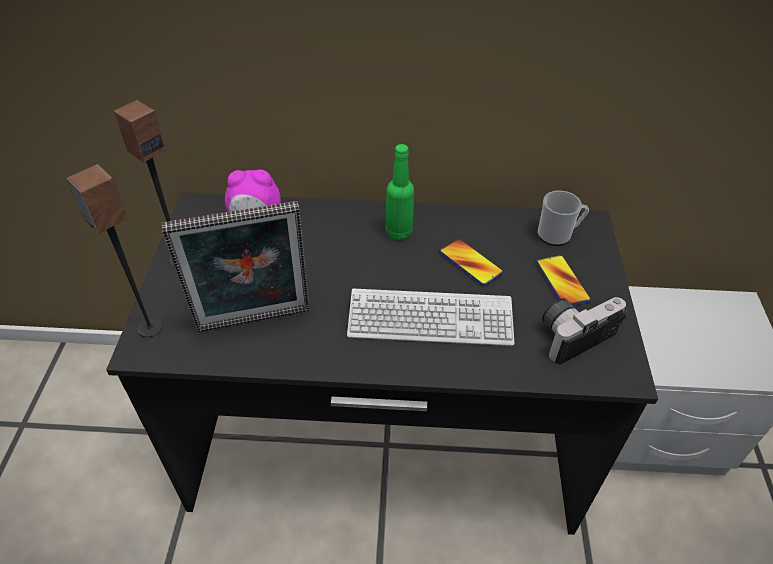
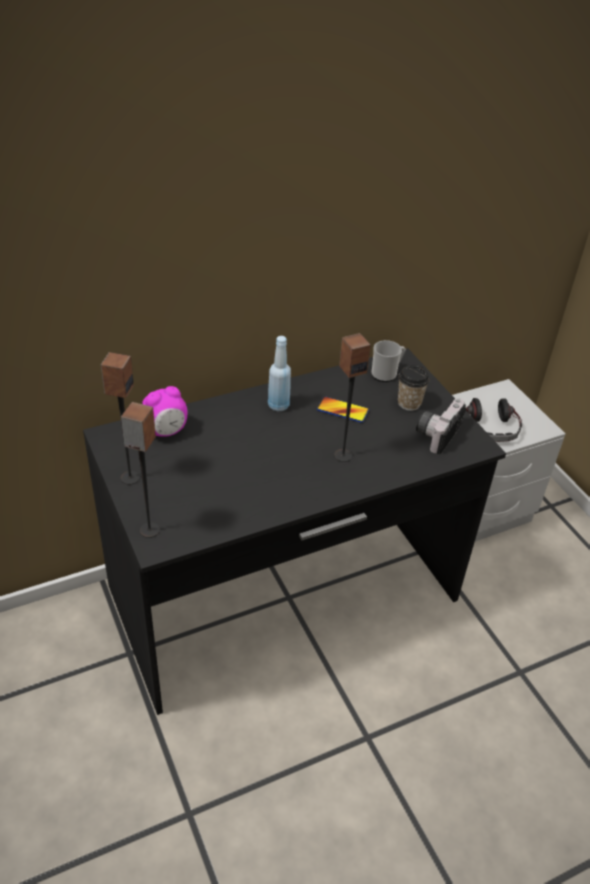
camera: 30 degrees left, 5 degrees down
picture frame [162,201,310,332] -> none
keyboard [347,289,515,346] -> speaker [334,333,371,462]
green bottle [385,144,414,240] -> blue bottle [268,336,291,411]
phone [536,255,591,306] -> cup [398,365,429,411]
none -> headphones [466,398,522,442]

